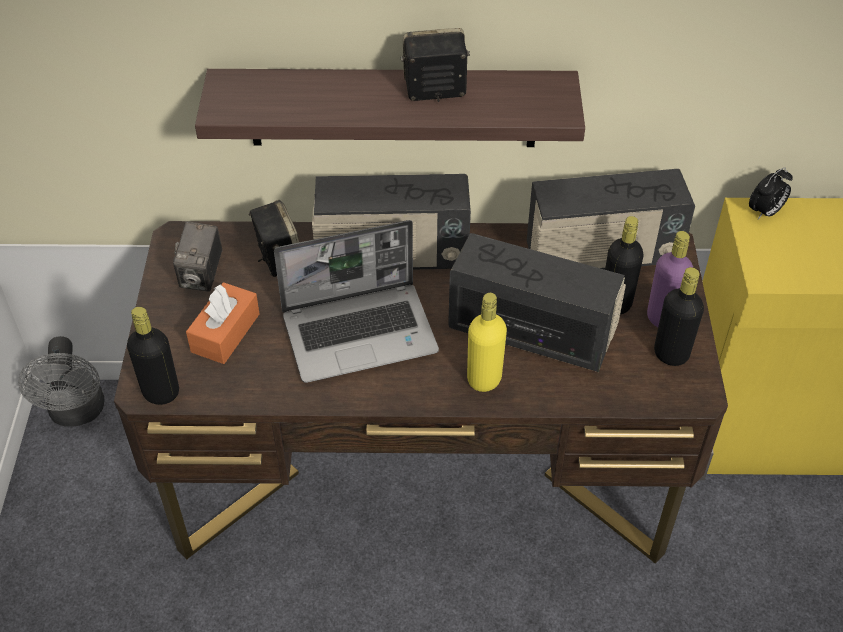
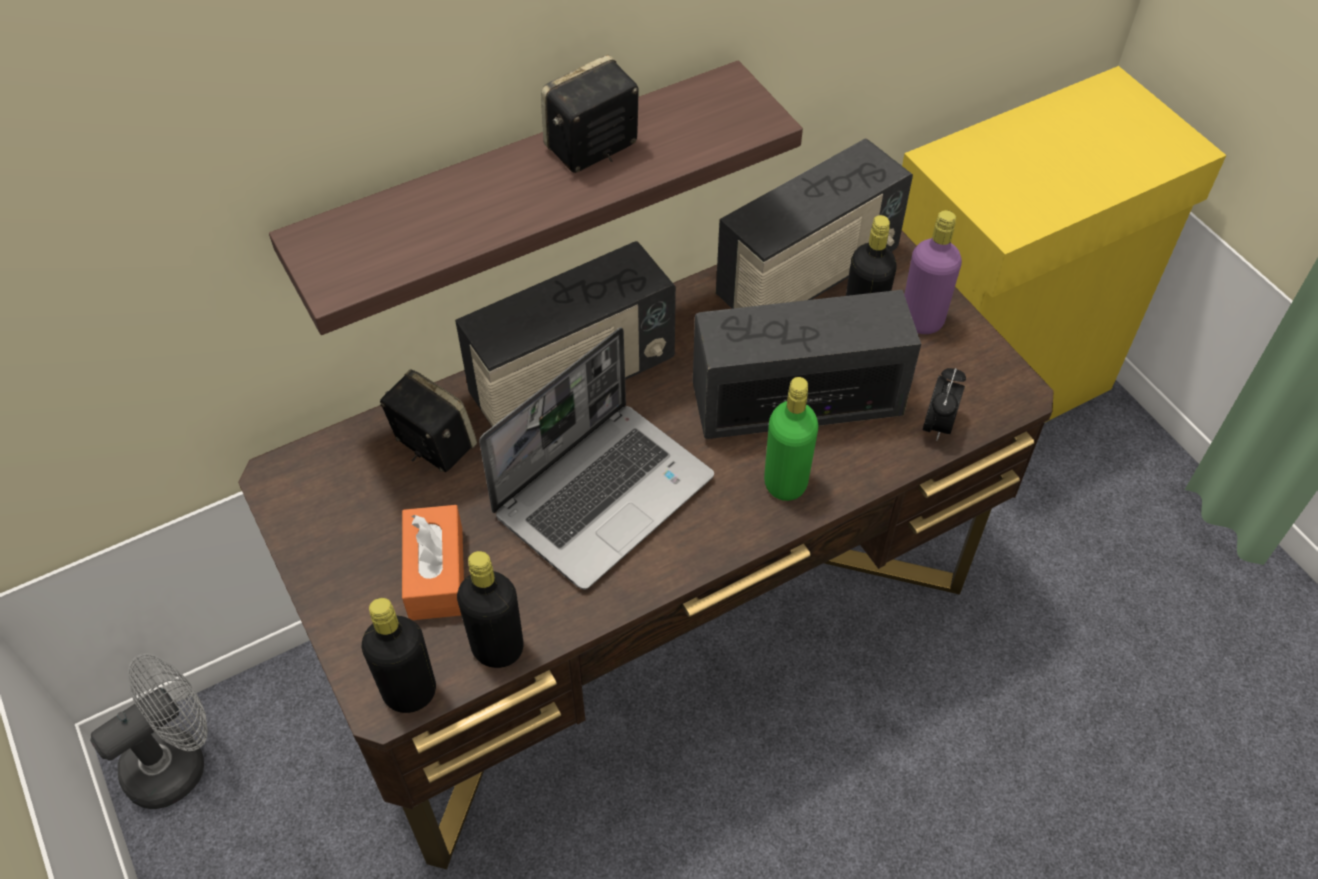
camera: 30 degrees left, 5 degrees up
grey fan [18,336,105,427] -> grey fan turned 90 degrees counterclockwise [90,654,208,809]
camera [173,221,222,292] -> none
yellow bottle [467,293,507,392] -> green bottle [764,377,818,501]
black bottle [654,267,704,366] -> black bottle moved to [457,551,524,668]
alarm clock [749,167,793,219] -> alarm clock moved to [923,368,966,441]

